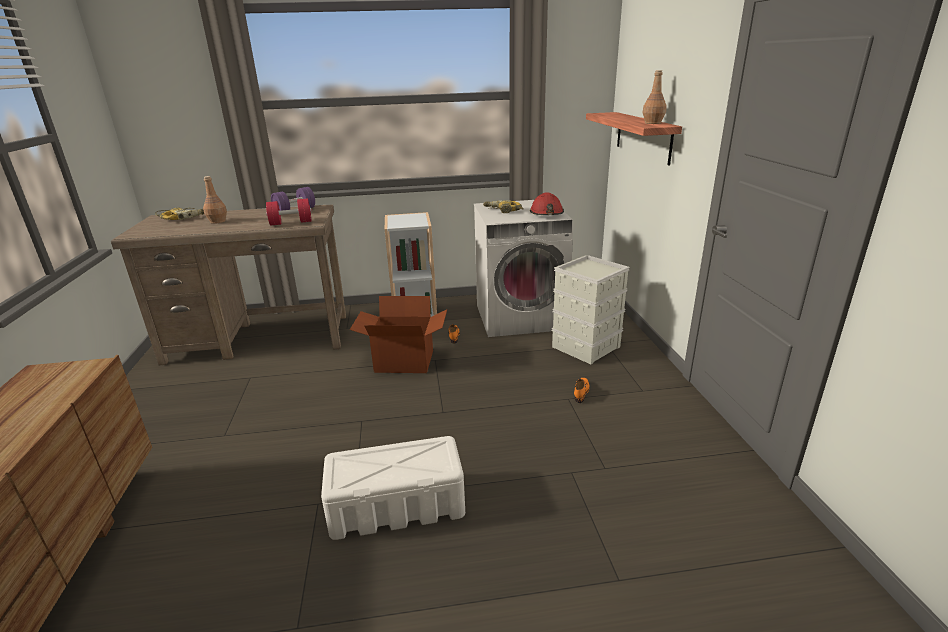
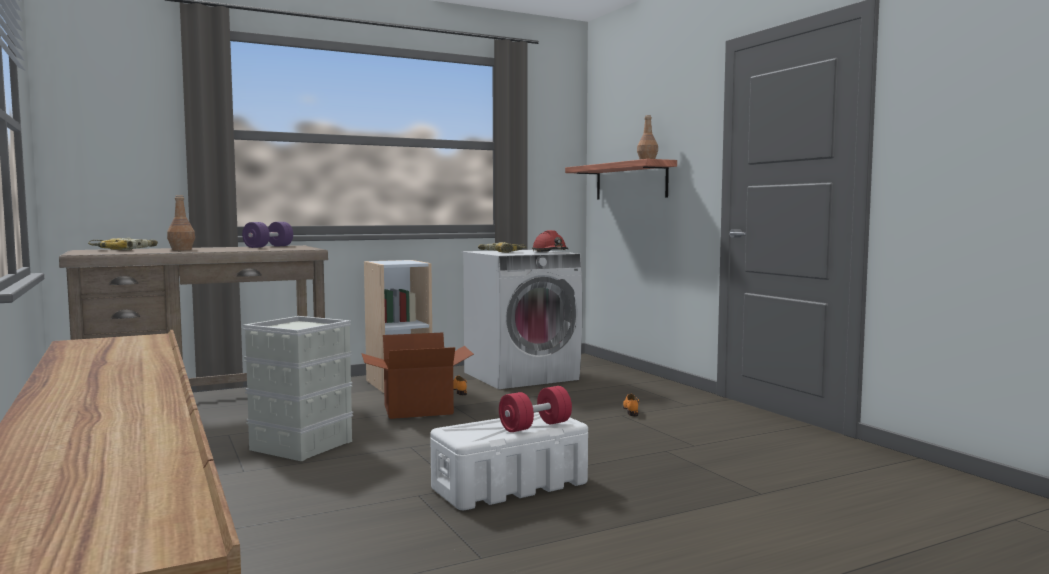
camera: 20 degrees left, 20 degrees down
red dumbbell [266,198,312,226] -> red dumbbell moved to [499,386,572,432]
grey storage box [552,255,630,364] -> grey storage box moved to [243,316,353,461]

